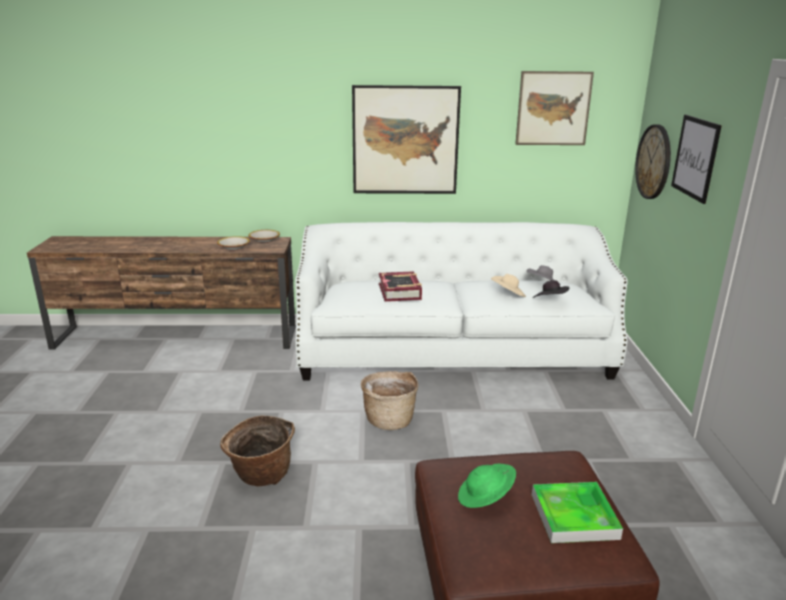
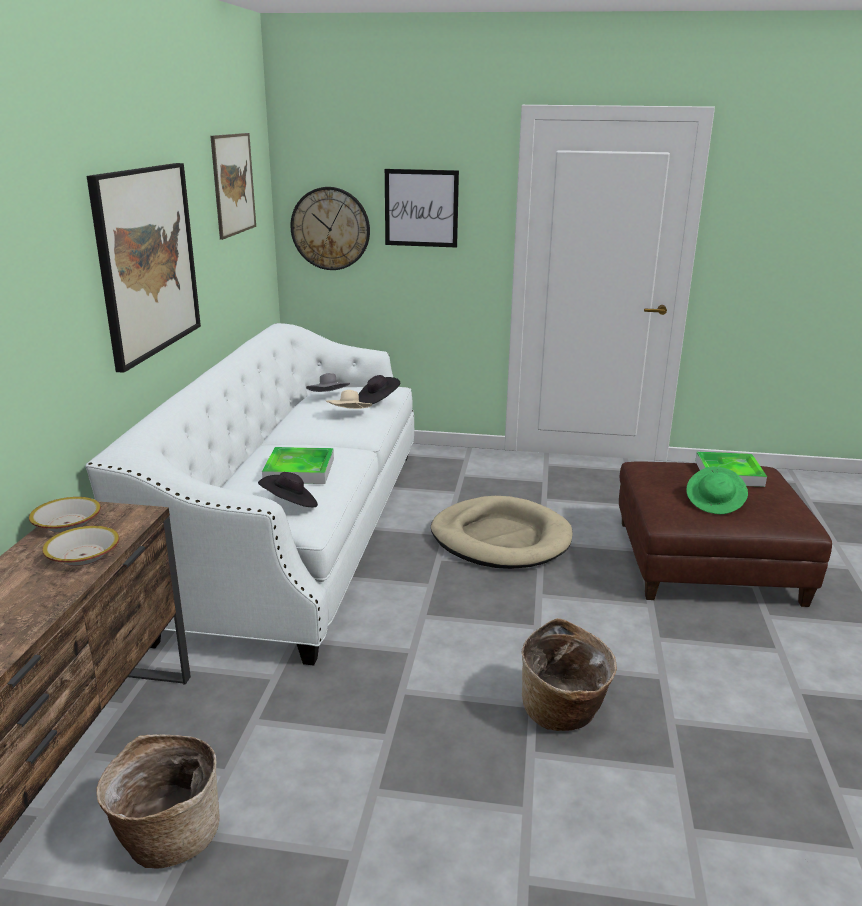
camera: 80 degrees left, 0 degrees up
basket [361,371,418,430] -> basket moved to [96,734,219,868]
book [379,271,422,302] -> tray [262,447,334,484]
none -> black hat [258,472,318,507]
none -> beige dog bed [431,496,573,569]

